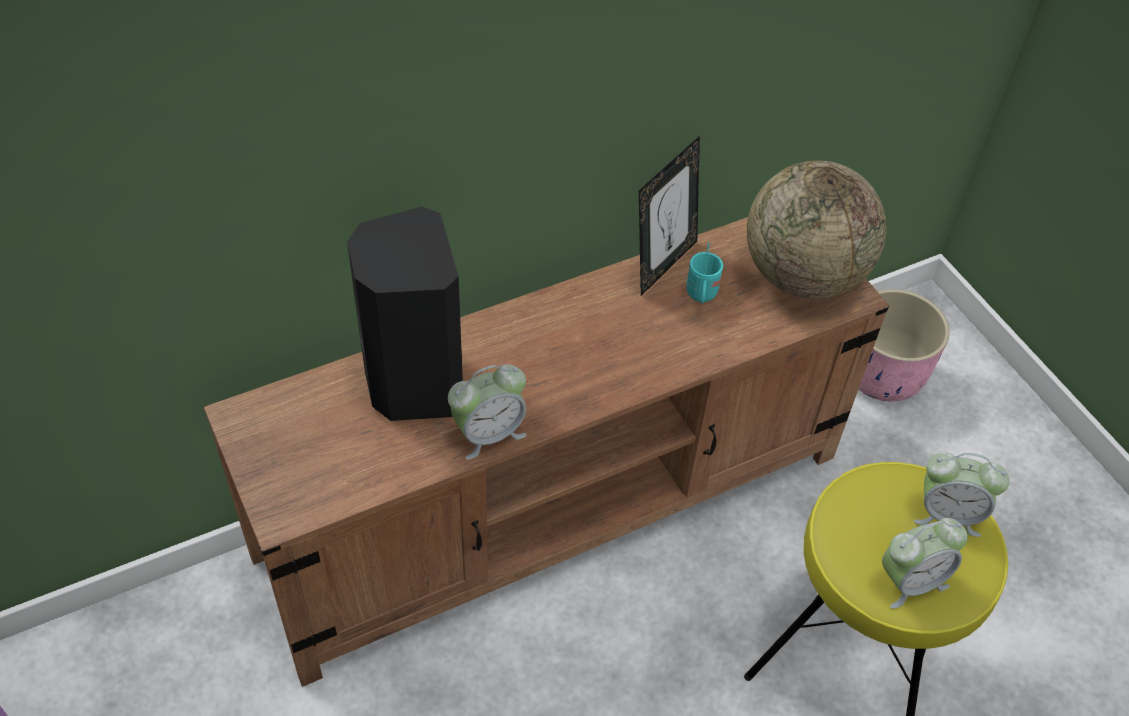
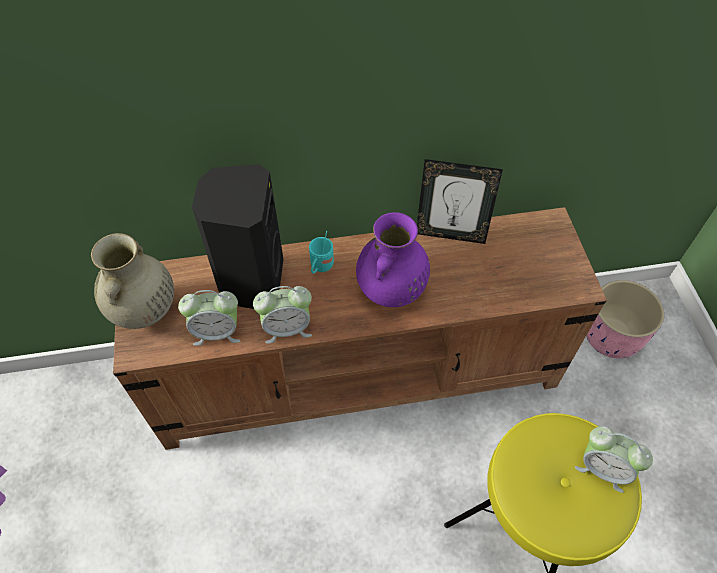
camera: 20 degrees right, 5 degrees up
picture frame [639,136,700,296] -> picture frame turned 45 degrees clockwise [417,159,503,244]
turquoise mug [686,242,723,304] -> turquoise mug moved to [309,231,334,274]
globe [747,161,887,299] -> none
alarm clock [882,518,968,609] -> alarm clock moved to [178,290,241,346]
none -> beige vase [91,233,174,329]
none -> purple vase [356,212,430,307]

